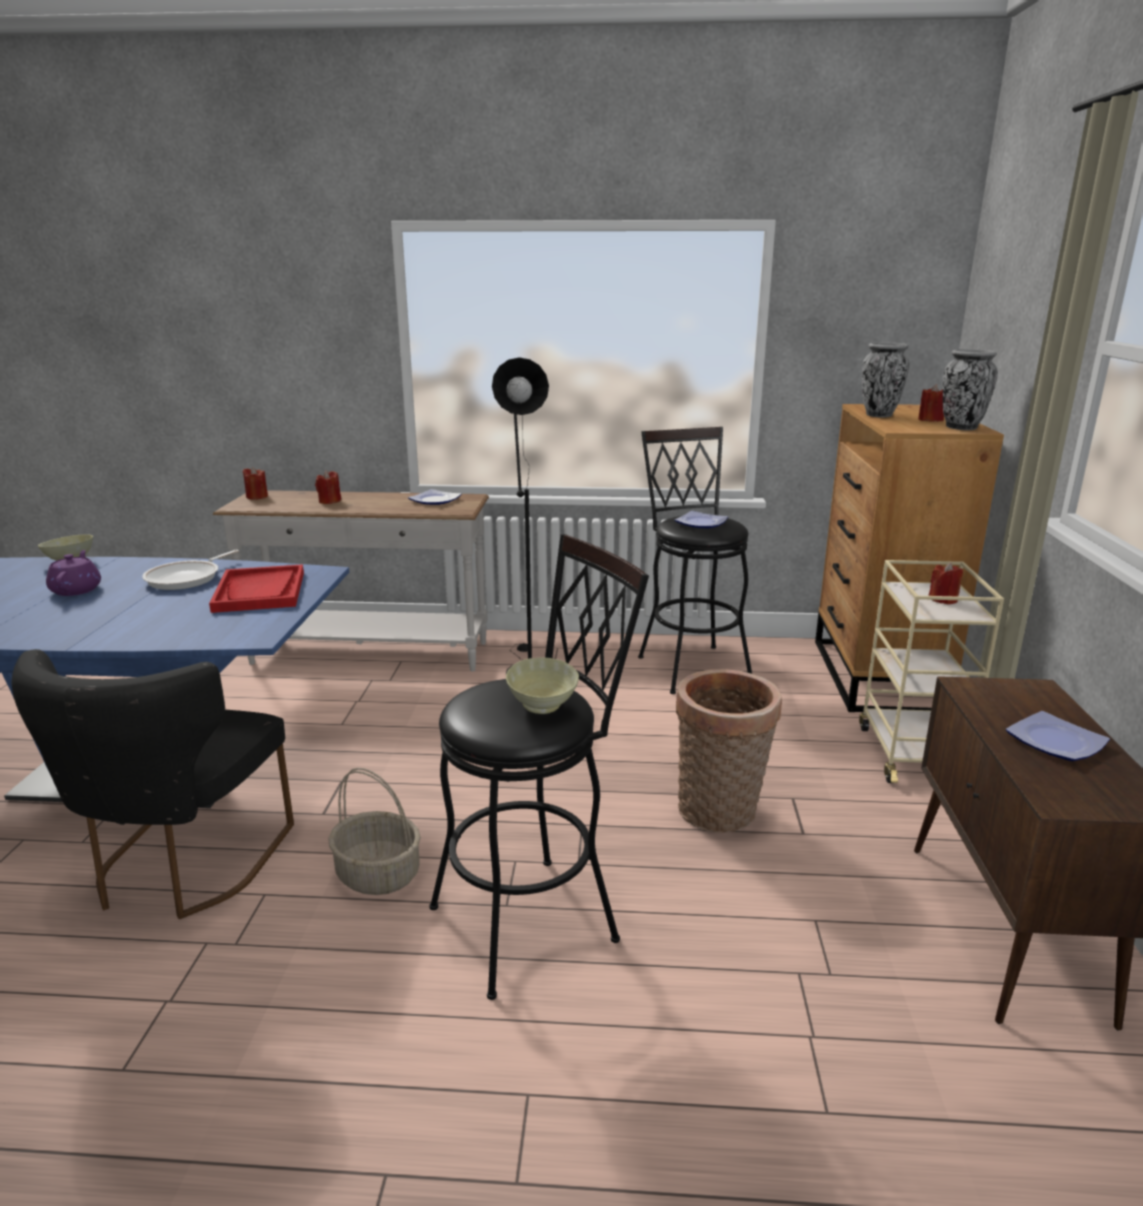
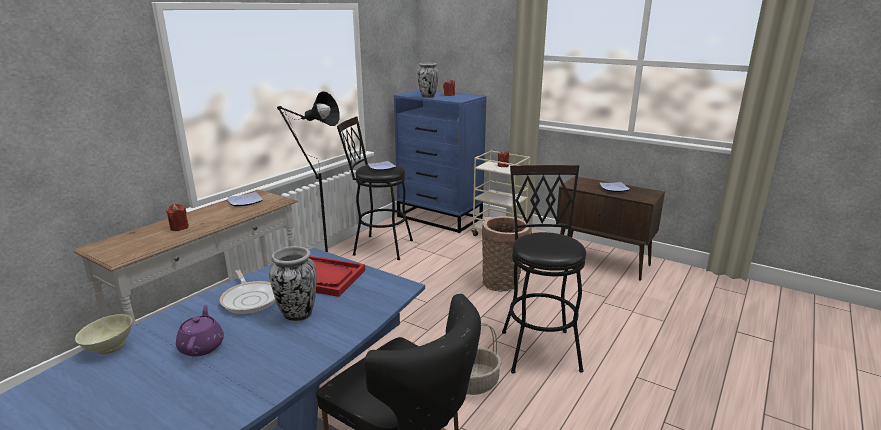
camera: 60 degrees left, 0 degrees up
purple teapot [46,550,101,596] -> purple teapot turned 60 degrees clockwise [176,305,224,356]
red candle [242,467,268,500] -> none
beige bowl [506,657,579,714] -> none
brown dresser [815,404,1004,712] -> blue dresser [393,90,486,233]
vase [943,349,998,430] -> vase moved to [269,246,317,321]

